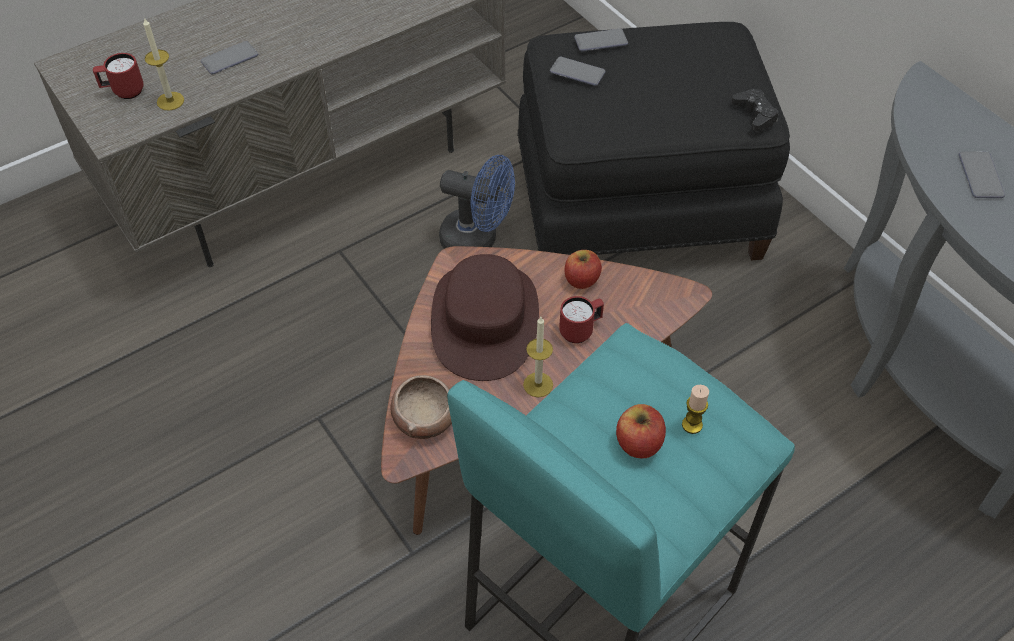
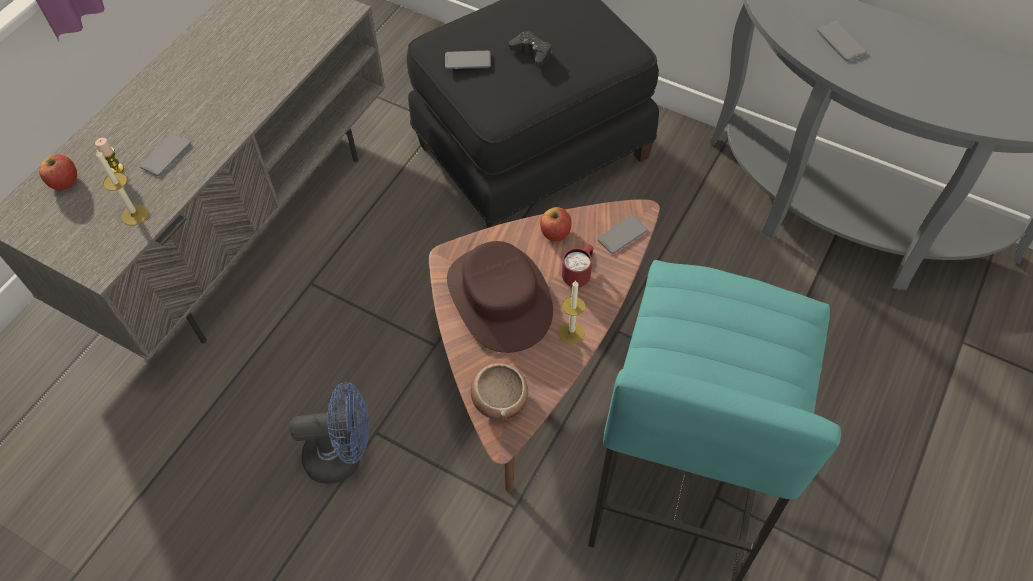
camera: 25 degrees left, 5 degrees up
red mug [93,53,143,99] -> none
blue fan [439,155,515,249] -> blue fan moved to [290,382,369,484]
phone [574,29,628,51] -> phone moved to [598,215,648,254]
apple [616,404,666,458] -> apple moved to [39,154,77,191]
candle [682,385,709,434] -> candle moved to [95,138,124,172]
black game controller [731,89,779,131] -> black game controller moved to [509,31,552,67]

